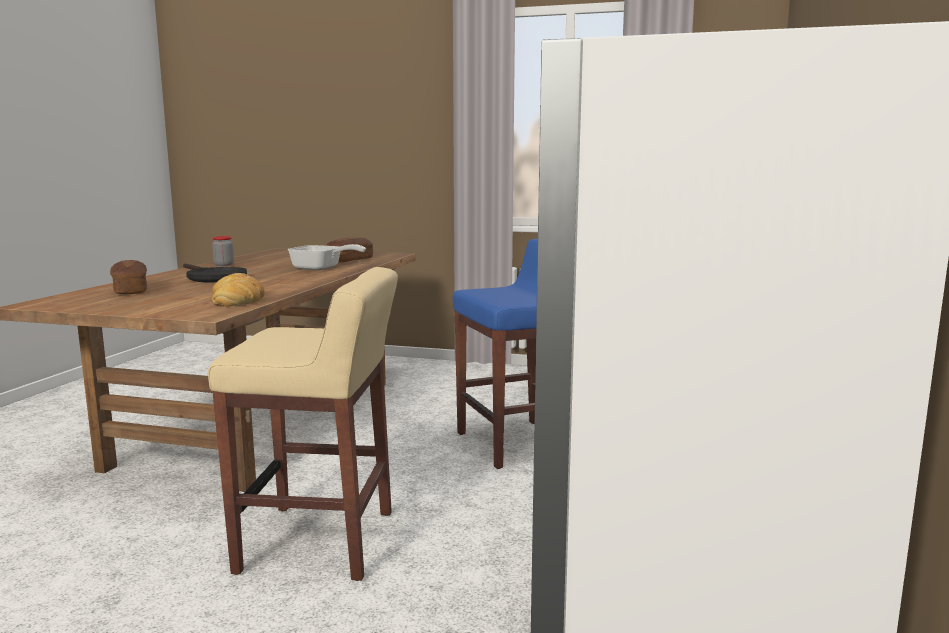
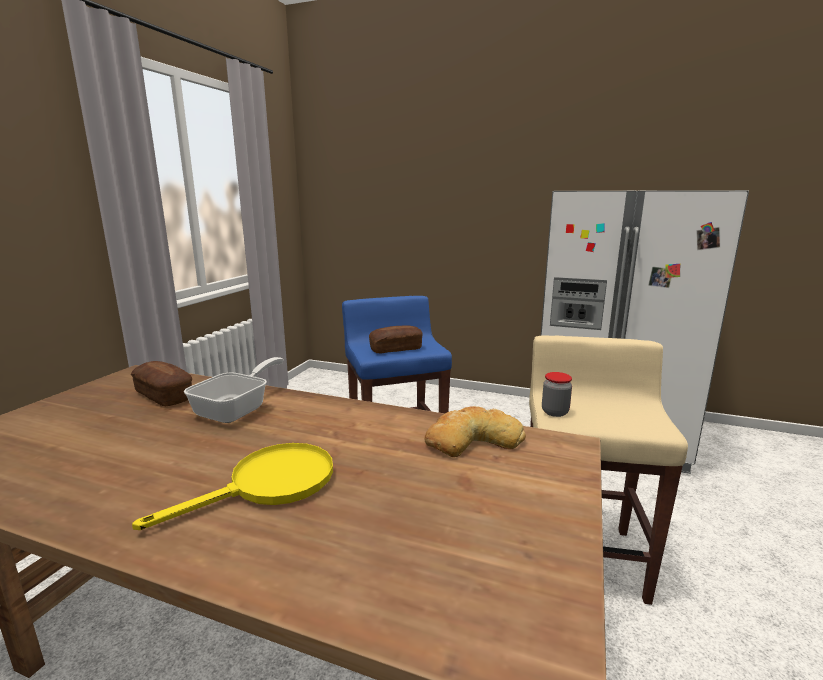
camera: 85 degrees left, 5 degrees up
bread [110,260,147,294] -> bread moved to [369,325,423,353]
black frying pan [183,264,247,282] -> yellow frying pan [132,443,333,530]
jar [212,236,234,266] -> jar moved to [542,372,572,417]

